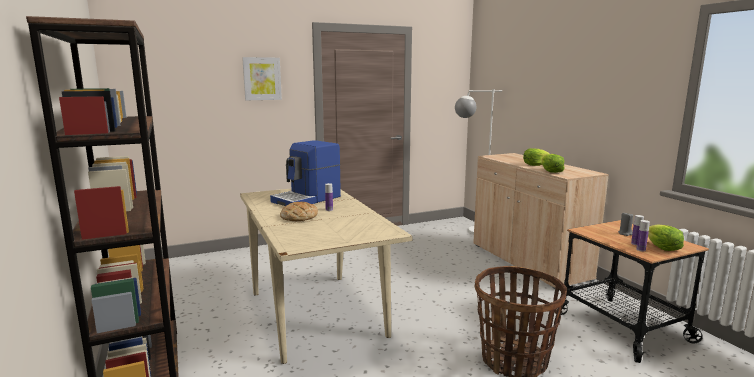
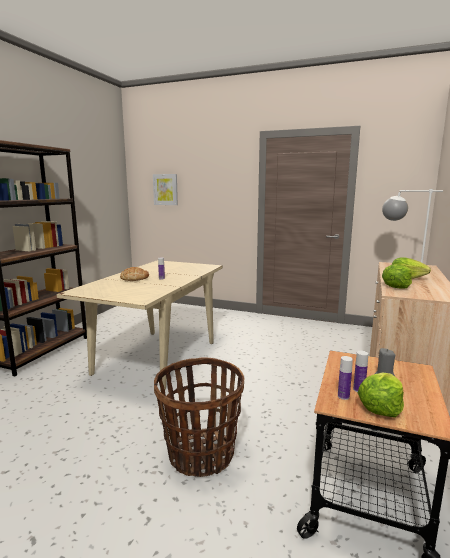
camera: 45 degrees right, 0 degrees up
picture [242,57,282,100] -> picture moved to [153,174,178,205]
coffee machine [270,140,341,206] -> none

